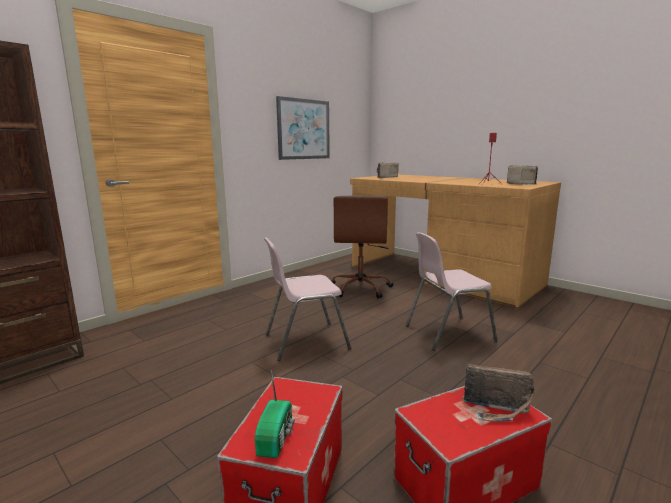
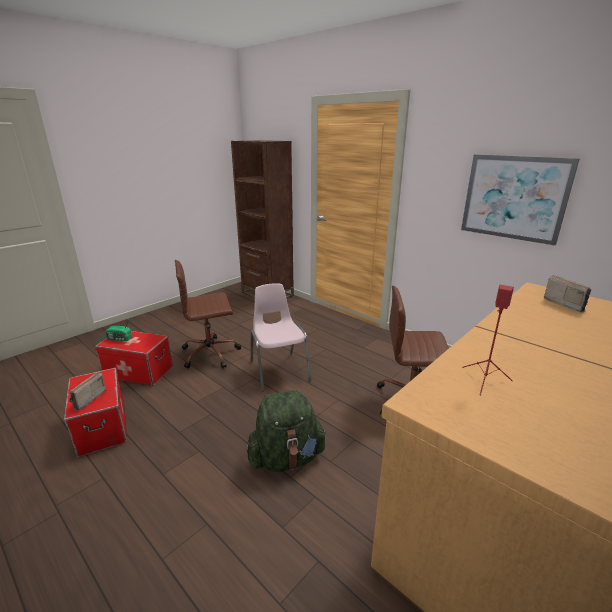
camera: 90 degrees right, 10 degrees up
pink chair [406,232,498,351] -> green backpack [247,389,326,472]
radio [507,165,538,185] -> none
none -> brown office chair [175,260,241,369]

